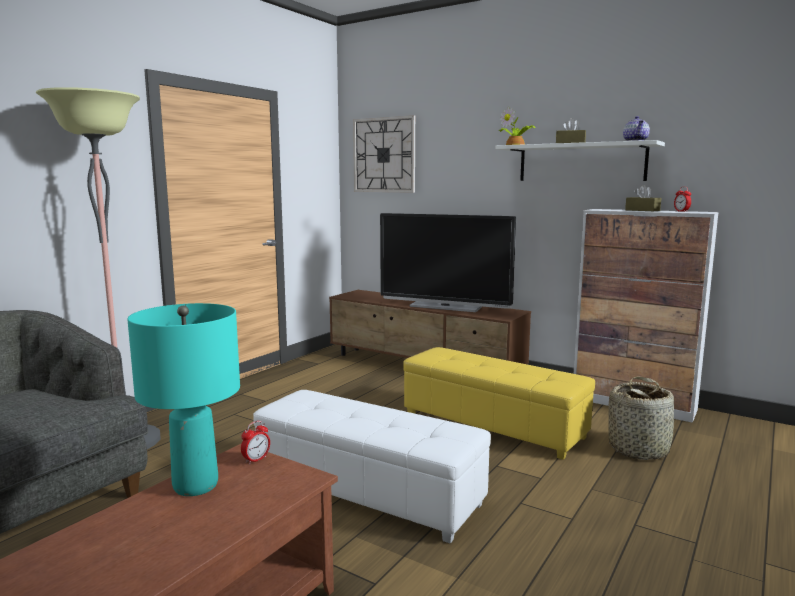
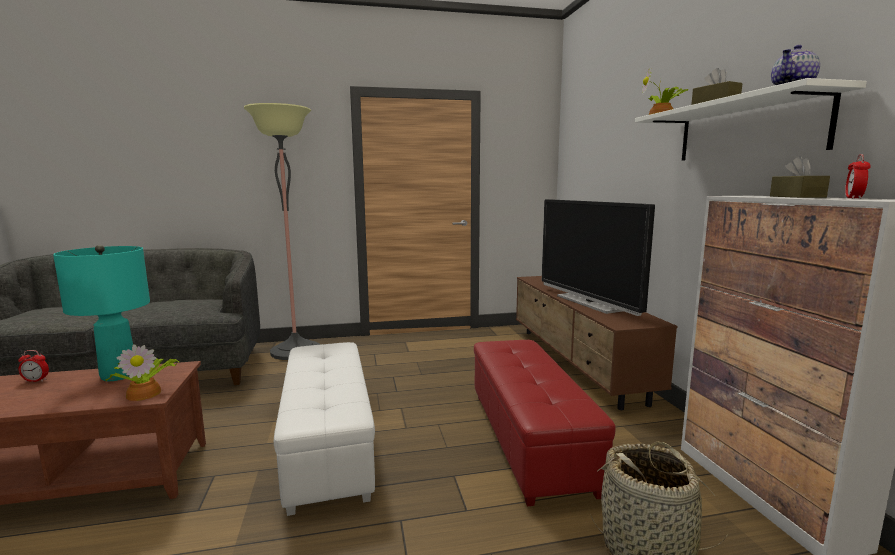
camera: 45 degrees right, 0 degrees up
alarm clock [241,421,270,464] -> alarm clock moved to [18,350,49,382]
wall clock [353,115,415,193] -> none
yellow ottoman [403,347,595,460] -> red ottoman [474,340,616,506]
none -> potted plant [105,344,179,401]

